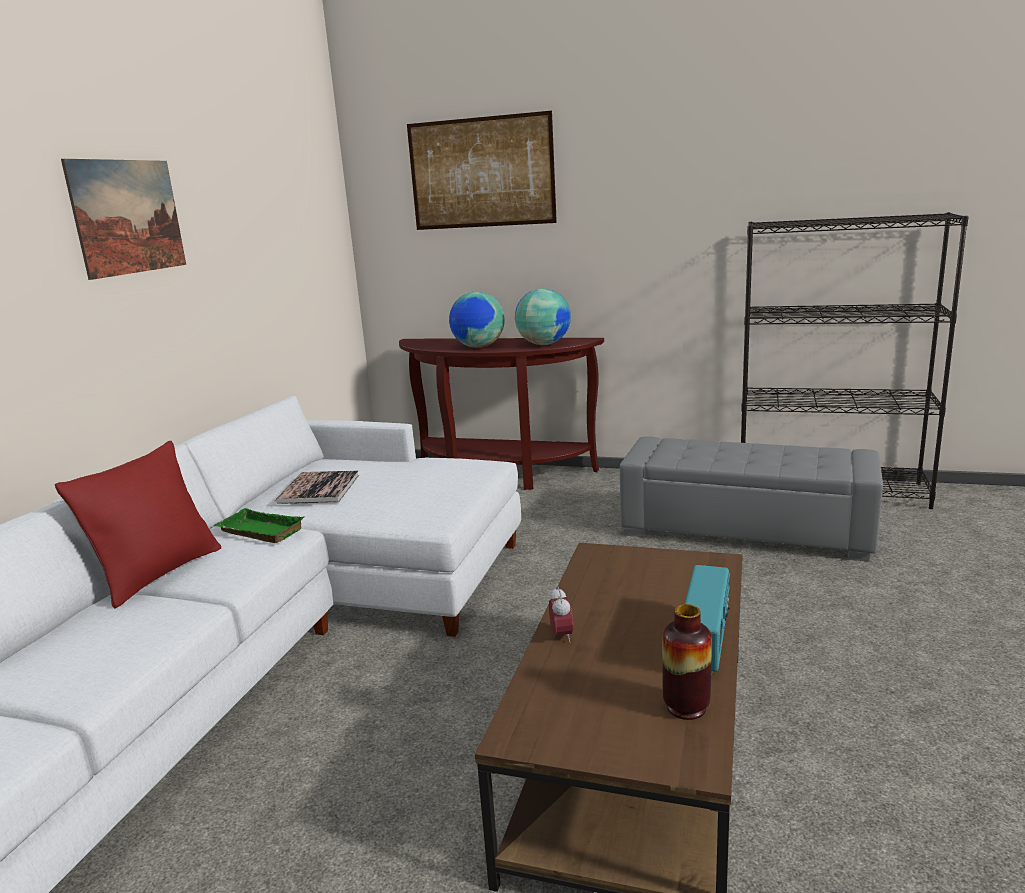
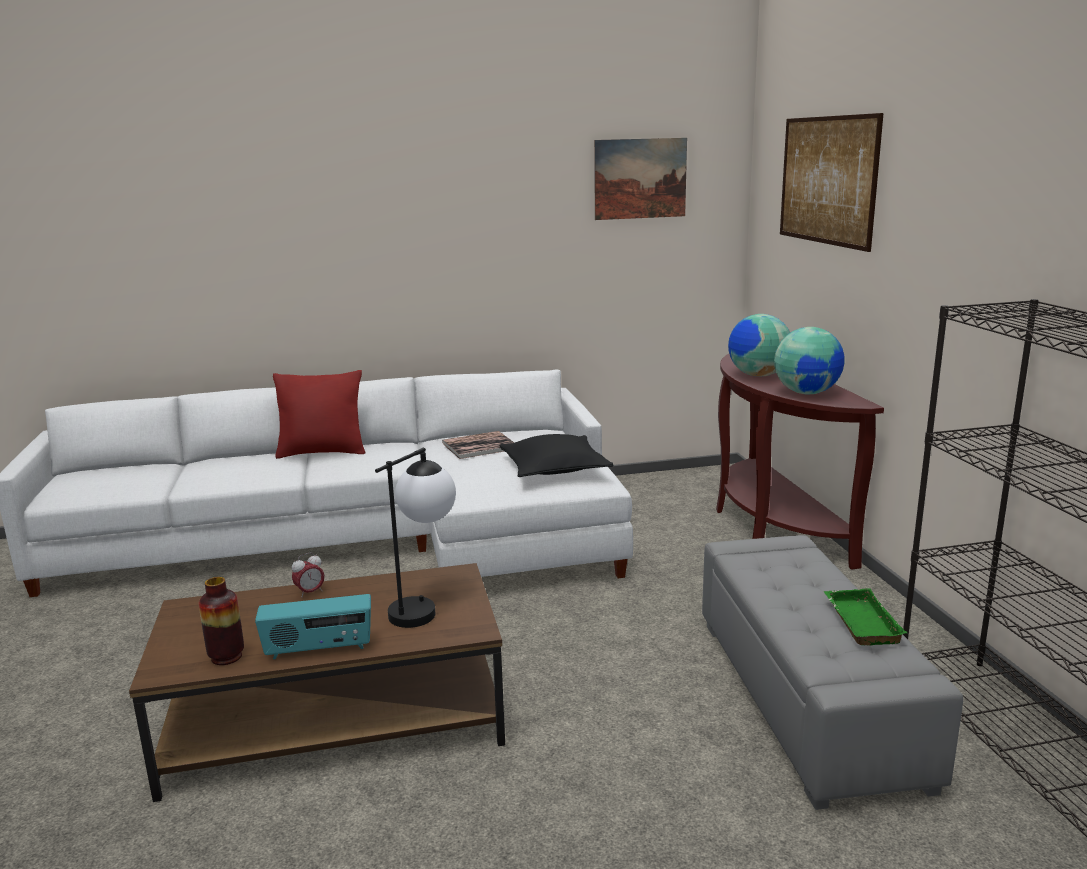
camera: 60 degrees right, 0 degrees up
picture [61,159,186,280] -> picture moved to [594,138,687,220]
green tray [213,508,304,543] -> green tray moved to [824,588,907,646]
none -> table lamp [375,448,456,628]
none -> black pillow [499,434,613,477]

